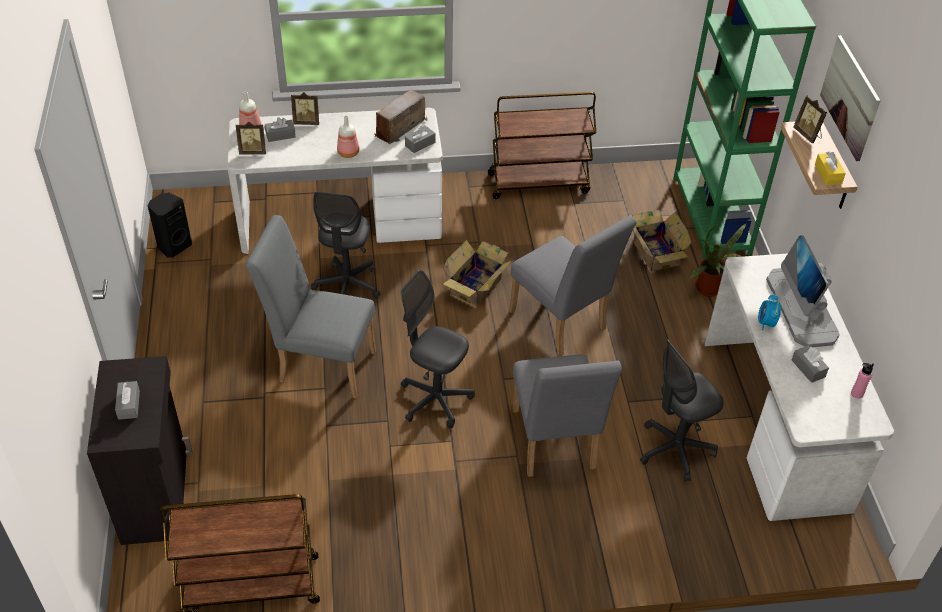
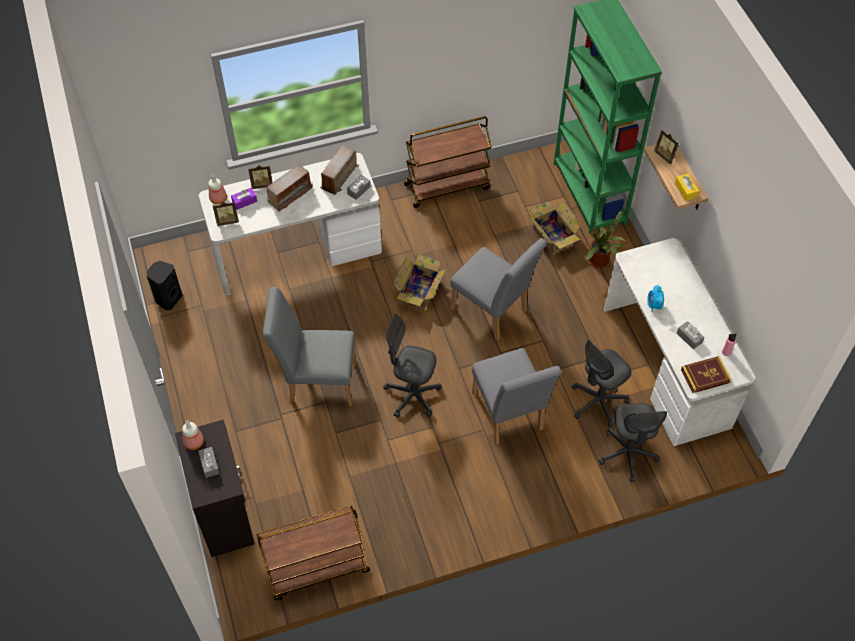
camera: 10 degrees left, 10 degrees up
grey tissue box [265,117,296,142] -> purple tissue box [231,188,257,210]
grey office chair [311,192,380,299] -> grey office chair moved to [599,403,667,482]
bottle [337,116,359,158] -> bottle moved to [182,420,204,450]
monitor [766,235,839,348] -> none
picture [820,35,881,161] -> none
none -> radio [266,163,313,212]
none -> book [681,356,732,393]

